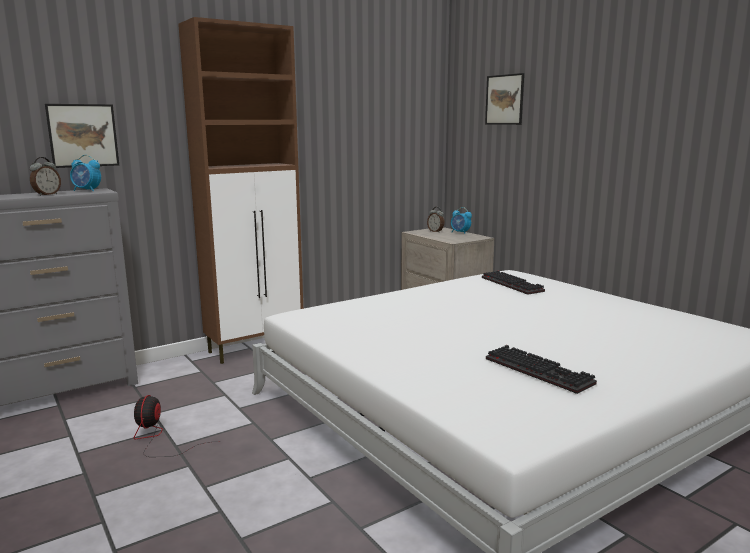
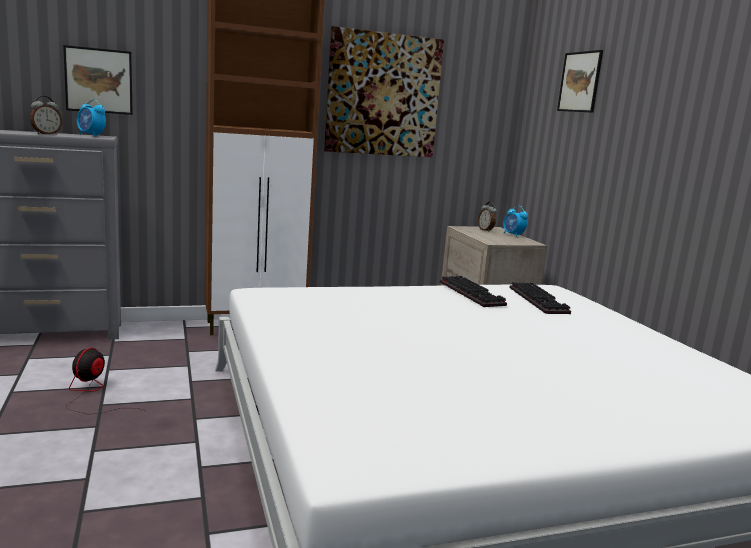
camera: 15 degrees right, 0 degrees up
keyboard [486,345,597,394] -> keyboard moved to [440,276,507,307]
none -> picture [324,26,444,157]

